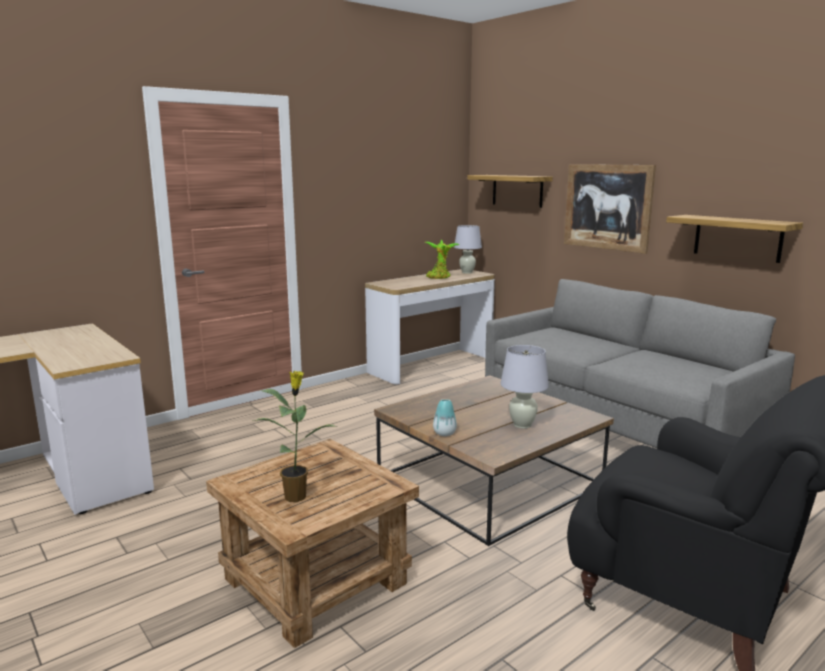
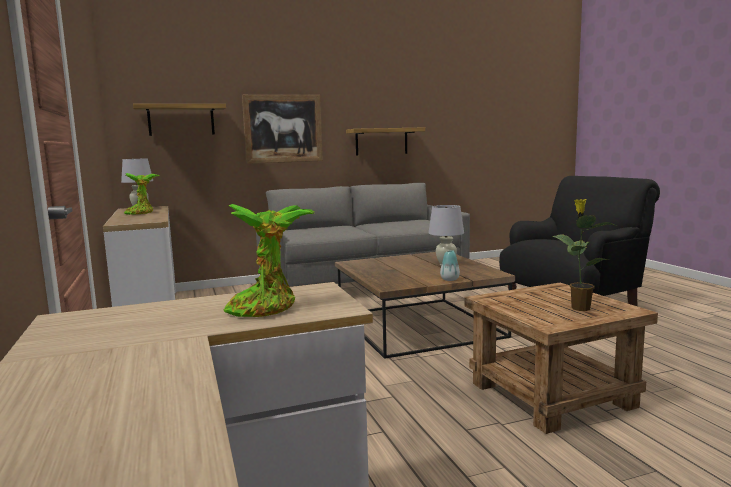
camera: 70 degrees left, 5 degrees down
none -> potted plant [224,204,314,317]

